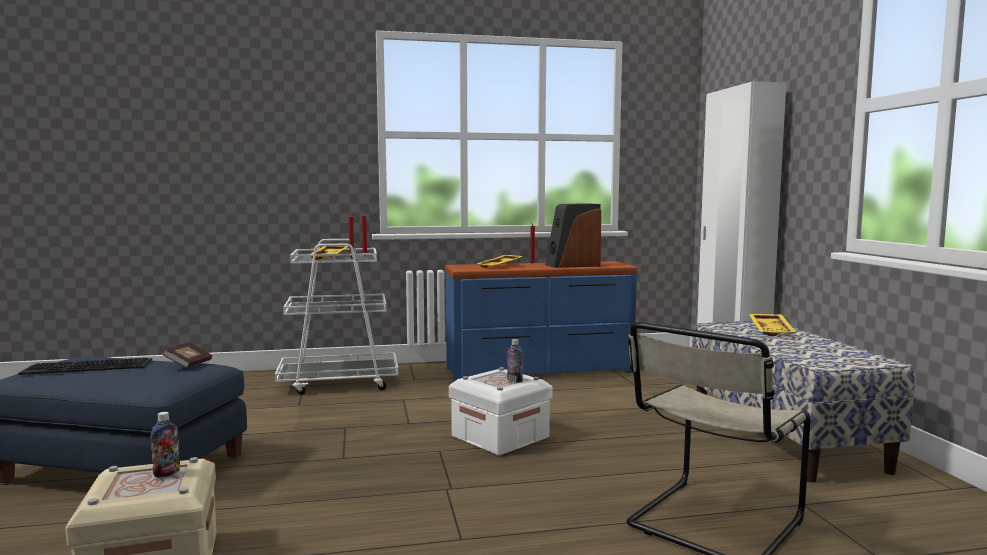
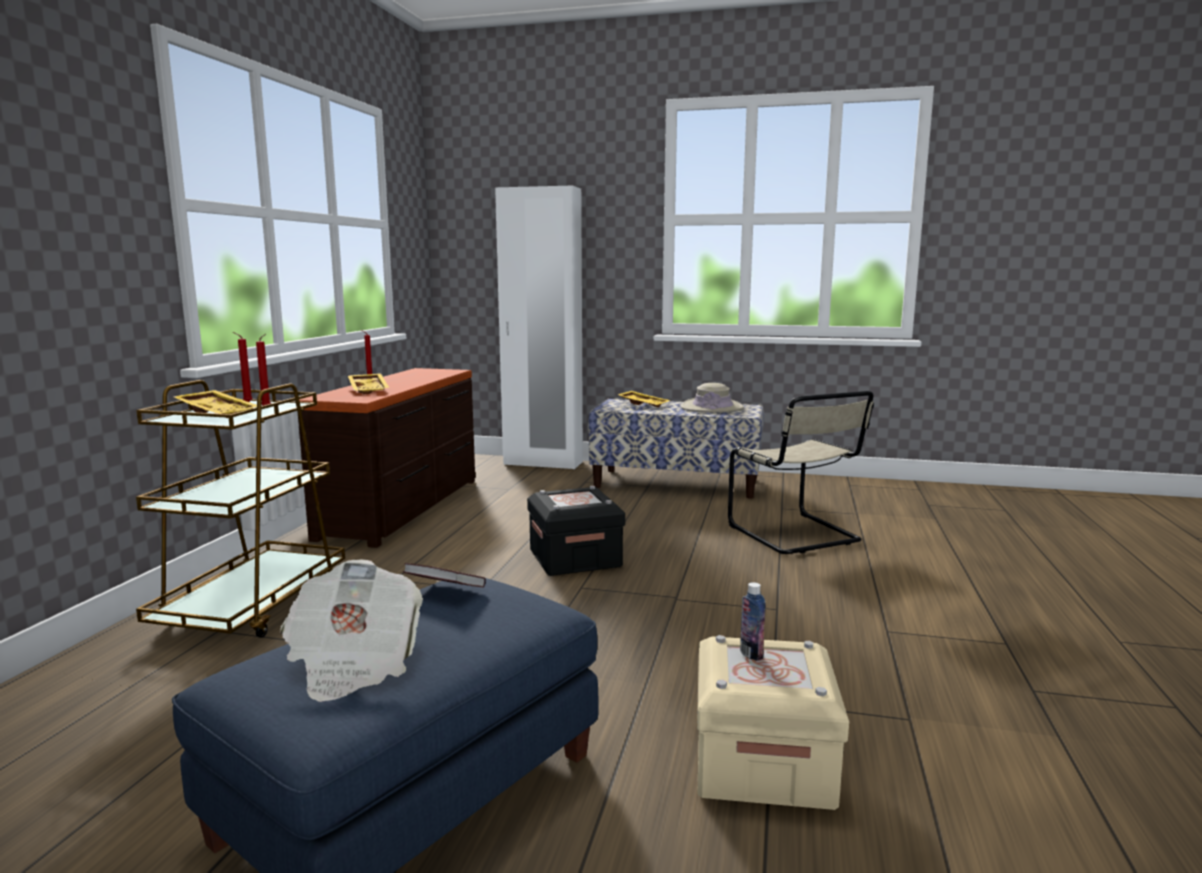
camera: 65 degrees left, 5 degrees up
keyboard [18,358,152,375] -> newspaper [280,559,423,702]
white cart [275,239,398,395] -> brown cart [136,380,345,638]
blue dresser [445,261,638,382] -> brown dresser [298,368,475,548]
white storage box [449,367,553,456] -> black storage box [527,486,625,576]
bottle [507,339,523,383] -> none
speaker [545,204,601,268] -> none
none -> beige hat [681,383,744,413]

